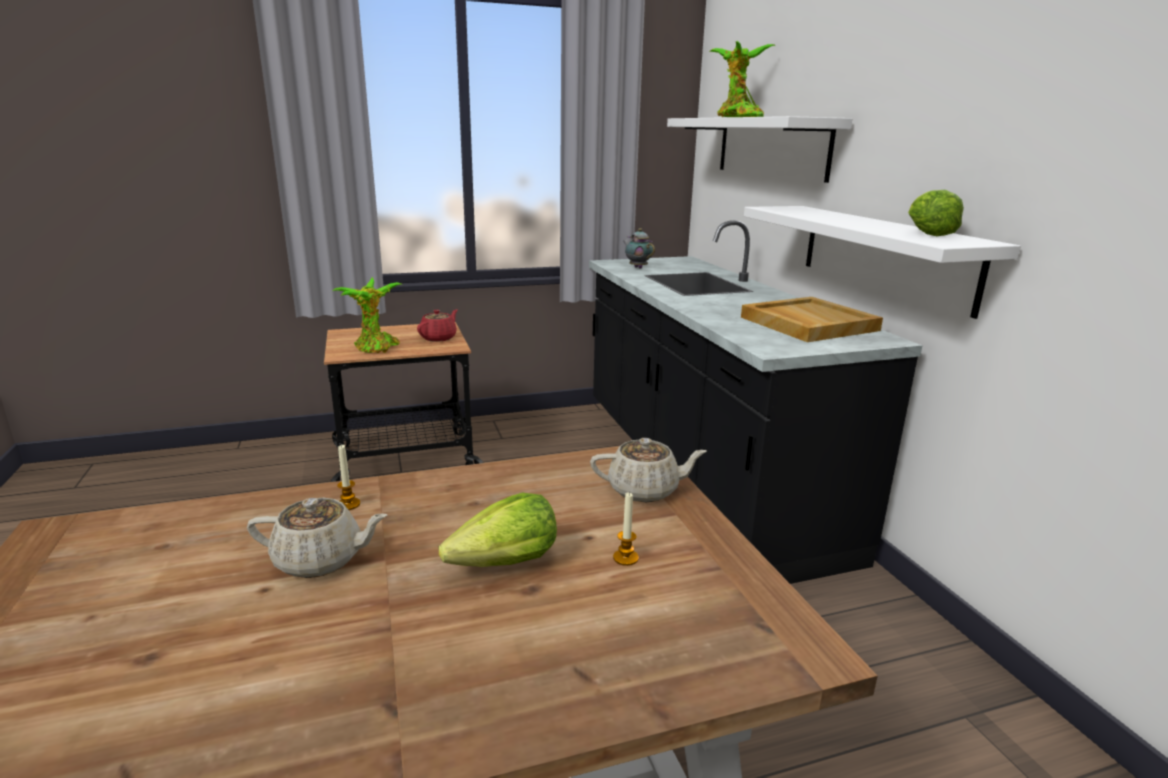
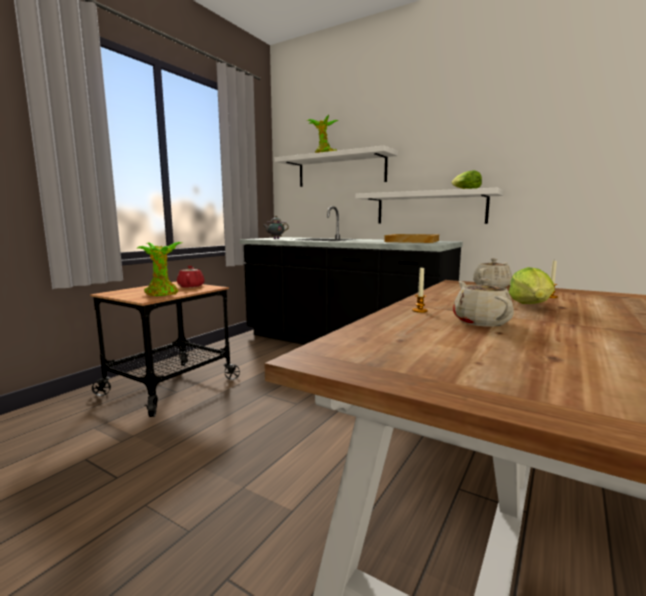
camera: 40 degrees left, 10 degrees down
beige teapot [247,498,388,578] -> beige teapot turned 60 degrees counterclockwise [453,279,514,327]

